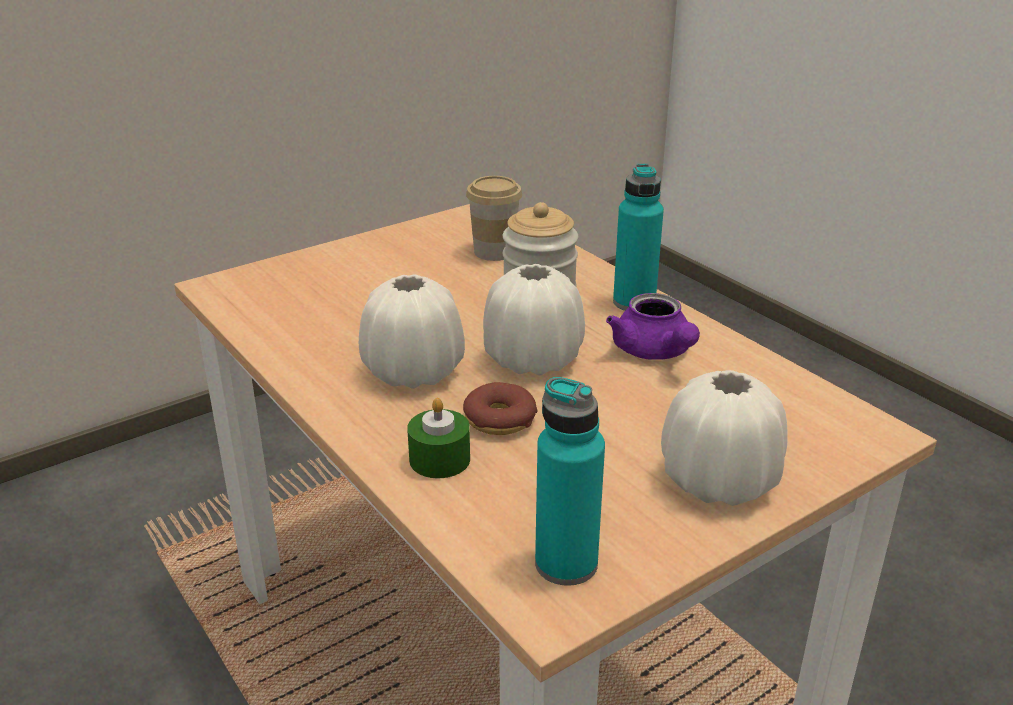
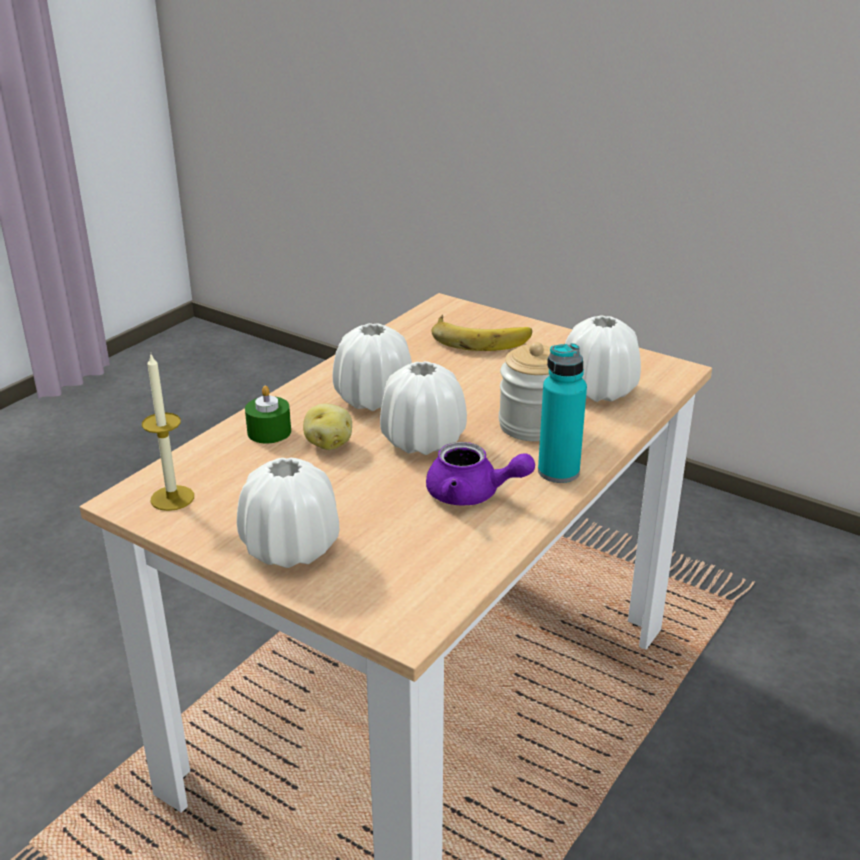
camera: 70 degrees right, 0 degrees up
donut [463,382,537,435] -> potato [303,403,352,450]
cup [466,176,522,261] -> white vase [565,315,641,402]
turquoise bottle [535,377,605,586] -> candle [142,355,194,511]
purple teapot [606,293,700,360] -> purple teapot turned 120 degrees counterclockwise [426,442,535,506]
none -> banana [431,315,532,351]

